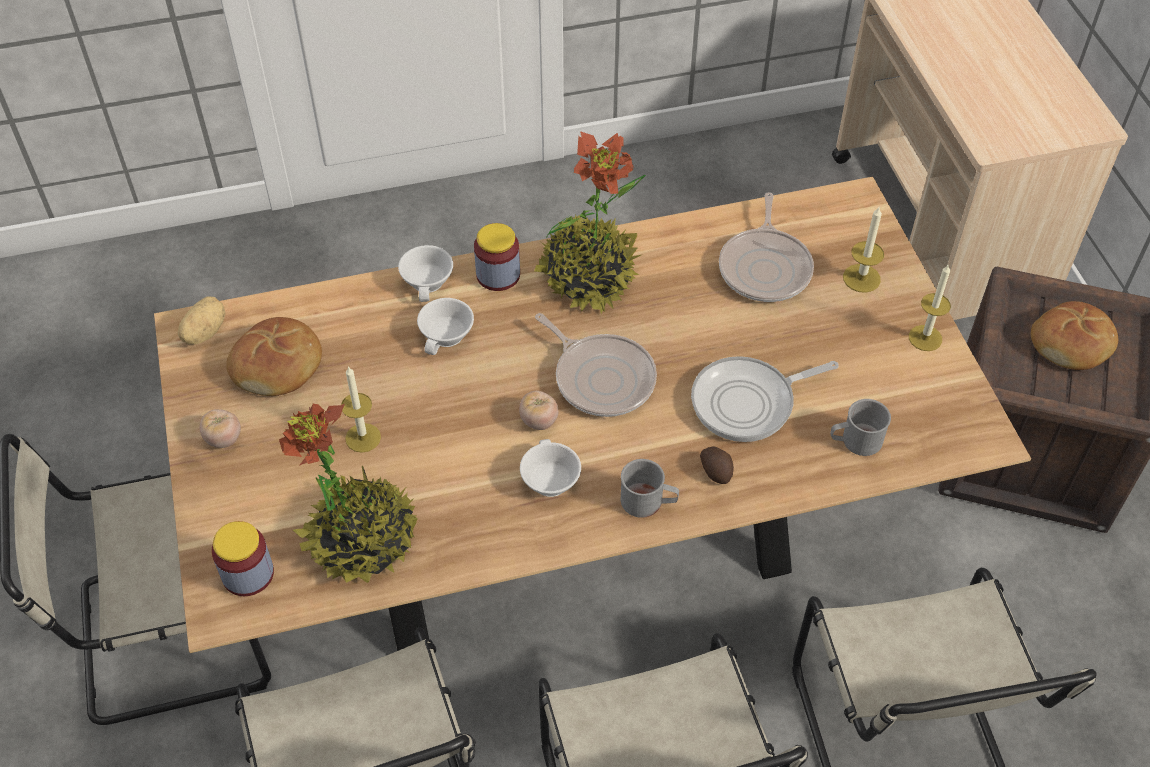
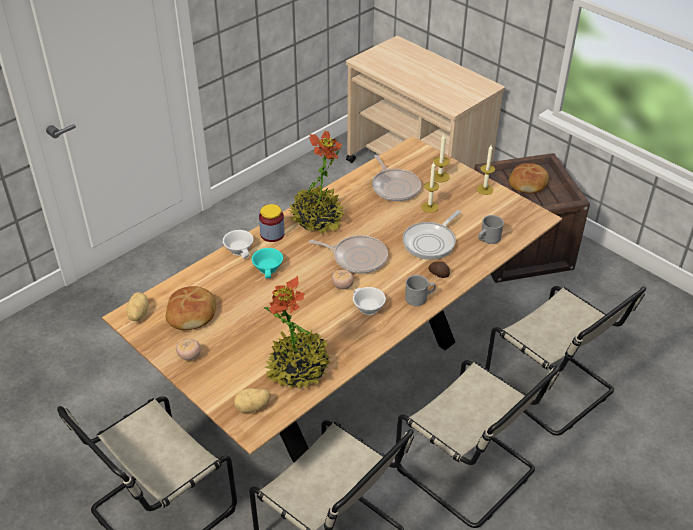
camera: 30 degrees left, 10 degrees down
jar [211,521,274,596] -> potato [234,388,271,413]
candle [341,366,381,453] -> candle moved to [421,162,439,213]
white cup [417,298,474,355] -> turquoise cup [252,248,283,279]

